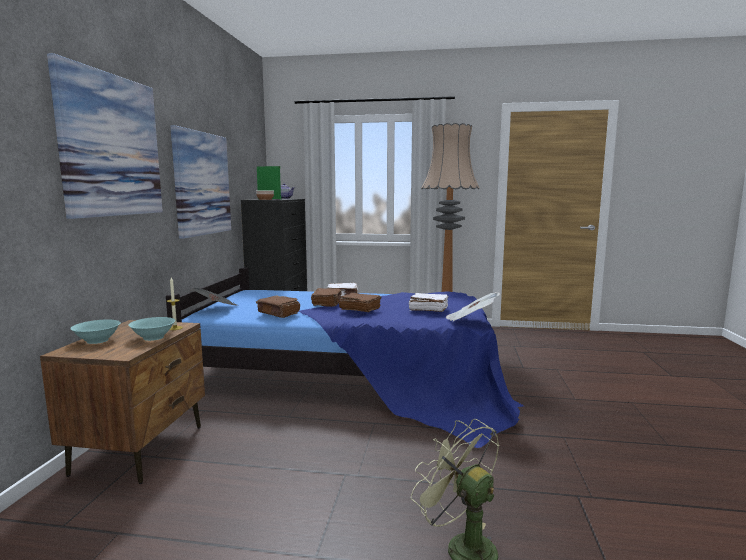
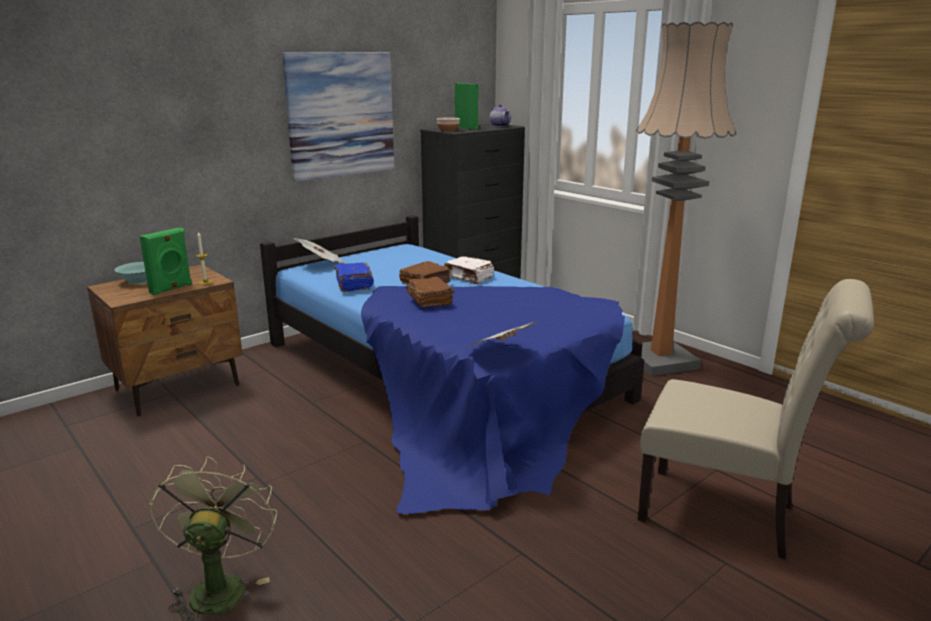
camera: 40 degrees right, 10 degrees up
picture [47,53,163,219] -> none
turquoise bowl [128,317,175,341] -> green speaker [139,228,192,295]
brown book [256,296,300,318] -> blue book [334,262,374,292]
white book [409,293,449,312] -> none
none -> beige chair [638,279,874,560]

